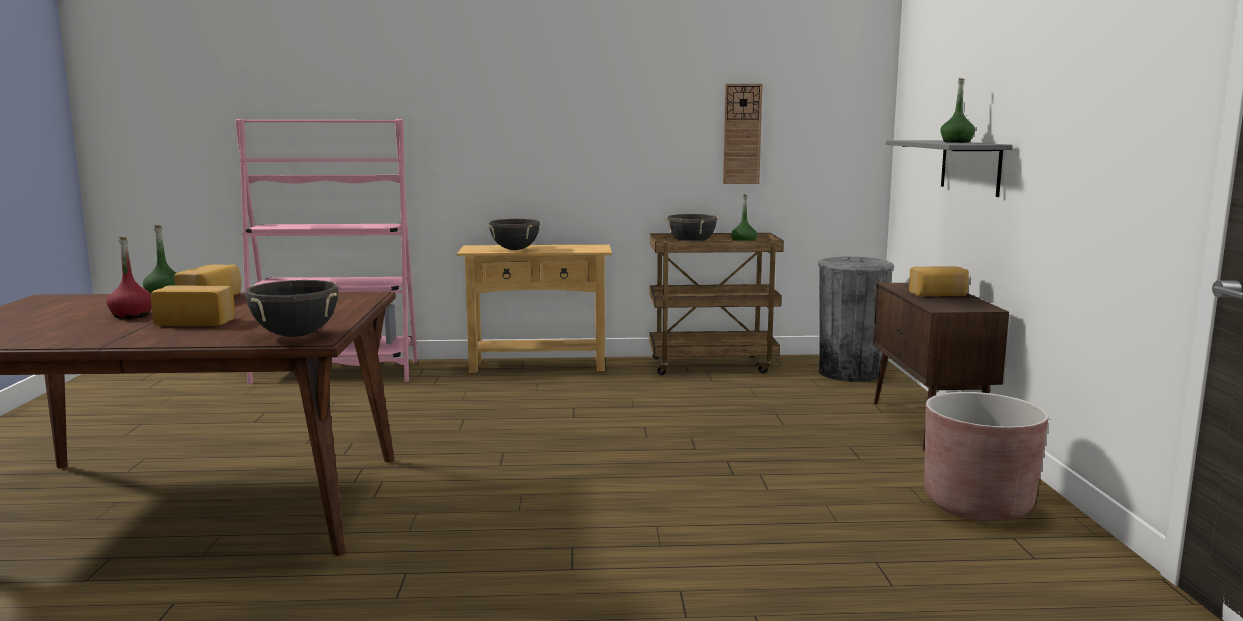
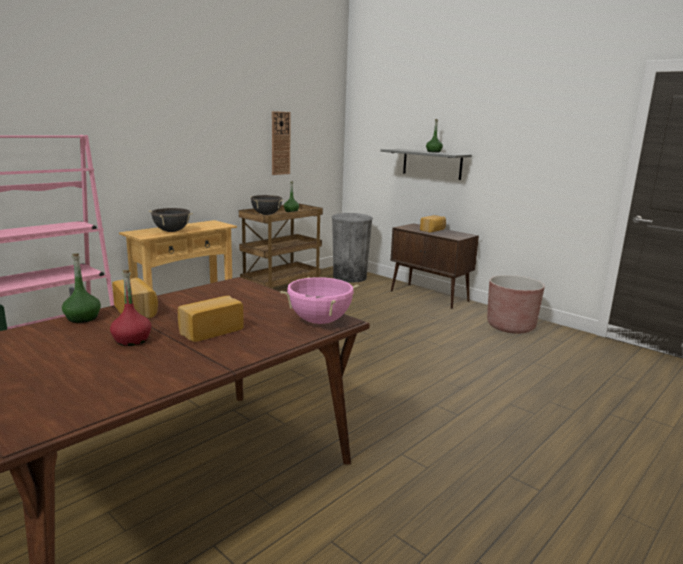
camera: 45 degrees left, 5 degrees up
black cooking pot [245,280,339,337] -> pink cooking pot [280,277,359,324]

